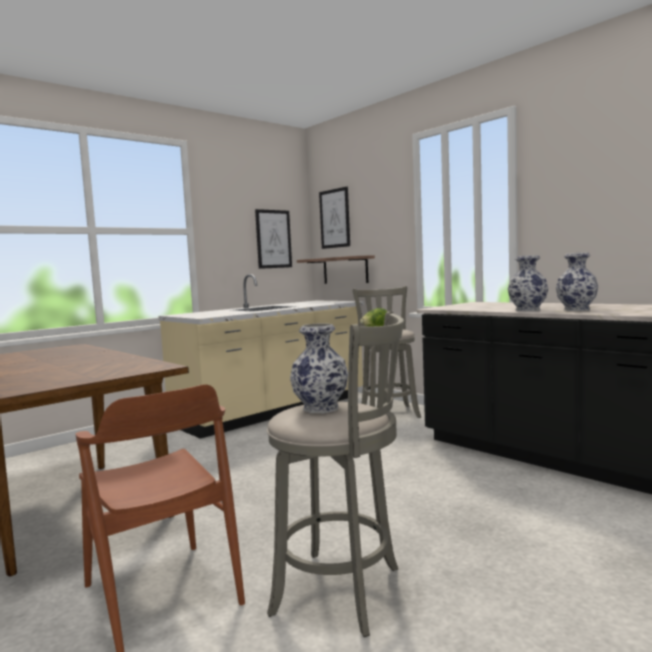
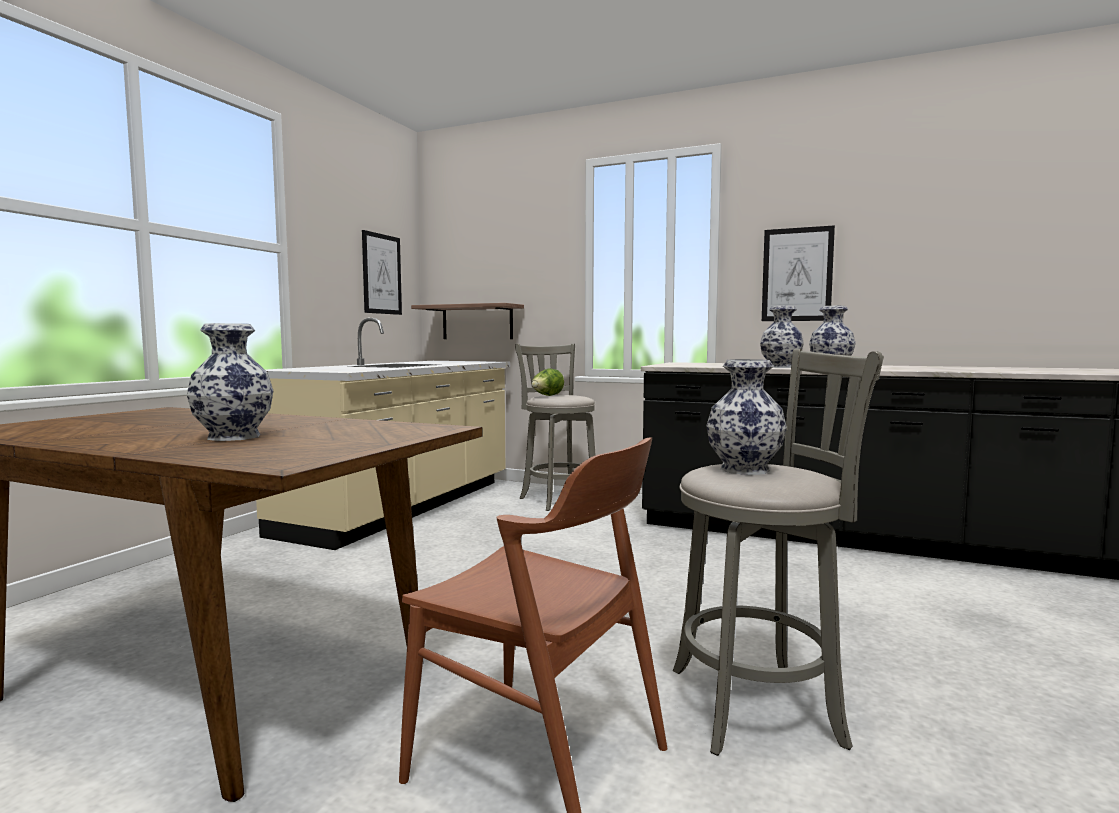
camera: 25 degrees left, 0 degrees up
picture [319,187,350,249] -> picture moved to [762,225,835,321]
none -> vase [187,323,273,441]

